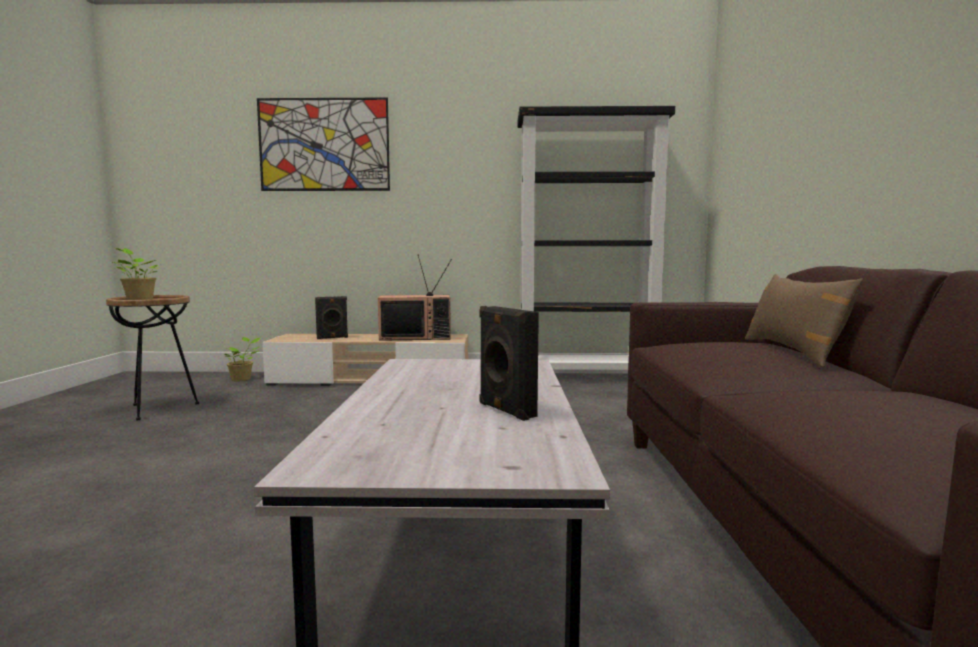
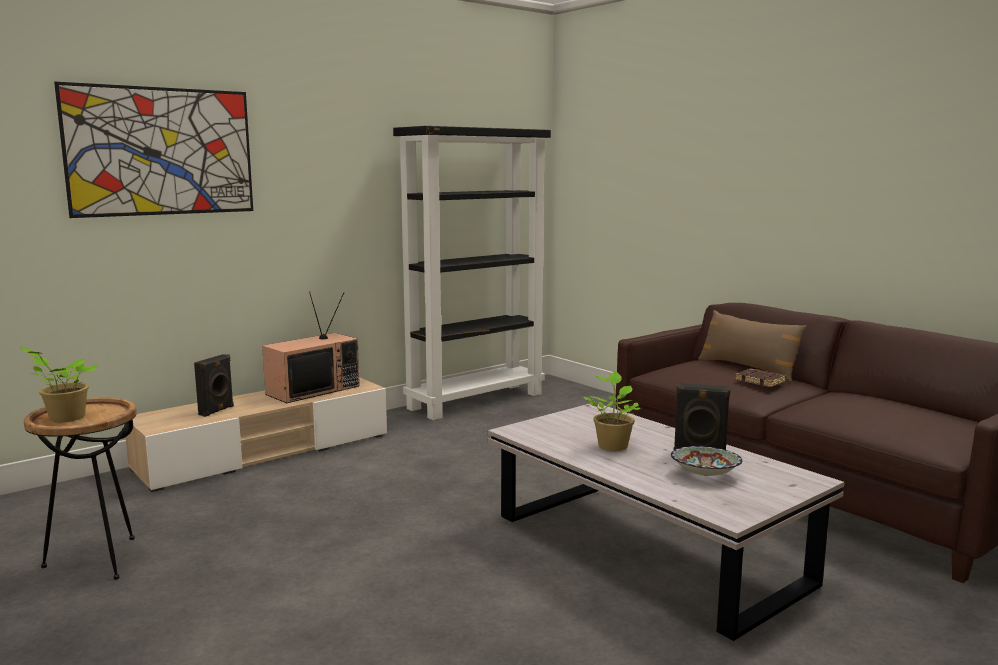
camera: 40 degrees left, 5 degrees up
potted plant [224,337,260,381] -> potted plant moved to [583,372,641,451]
none -> bowl [671,446,742,476]
none -> brown book [735,368,786,387]

